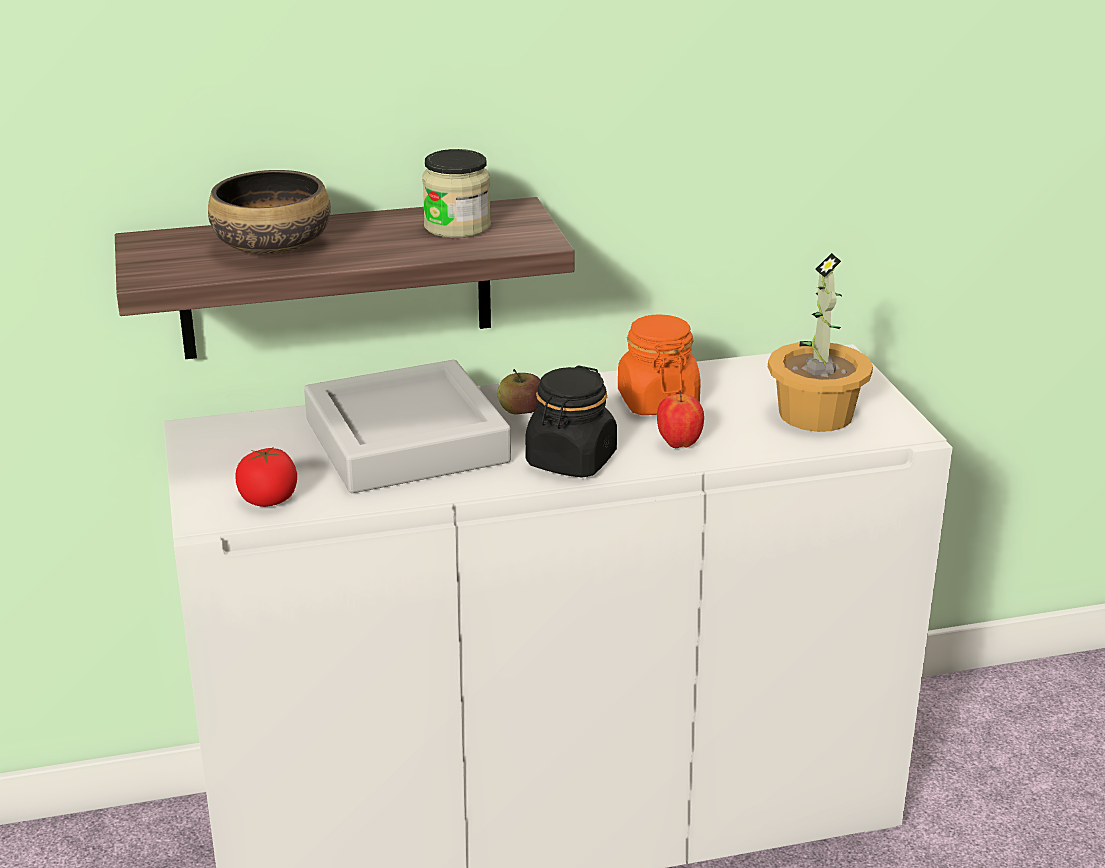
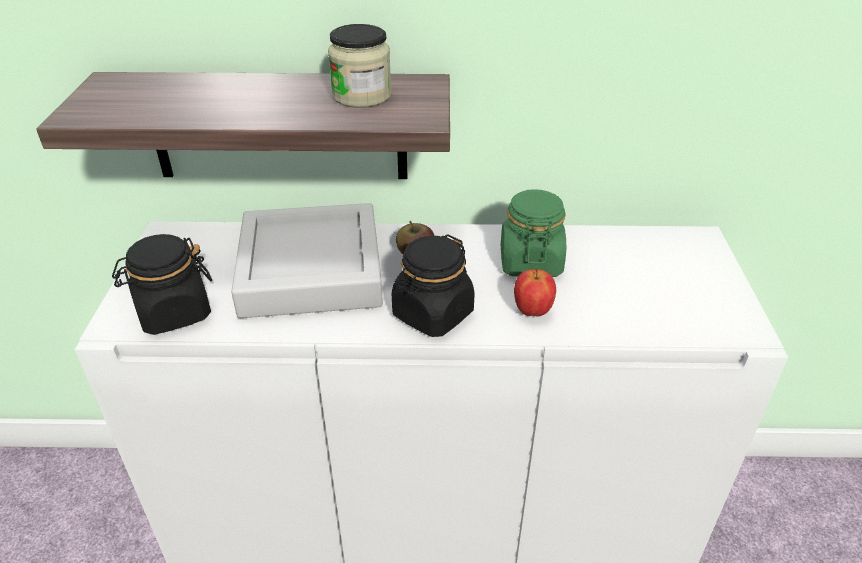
camera: 15 degrees right, 10 degrees up
bowl [208,170,331,255] -> none
tomato [236,447,297,507] -> black jar [112,234,212,335]
orange jar [618,315,701,415] -> green jar [501,189,566,277]
potted plant [768,253,873,432] -> none

